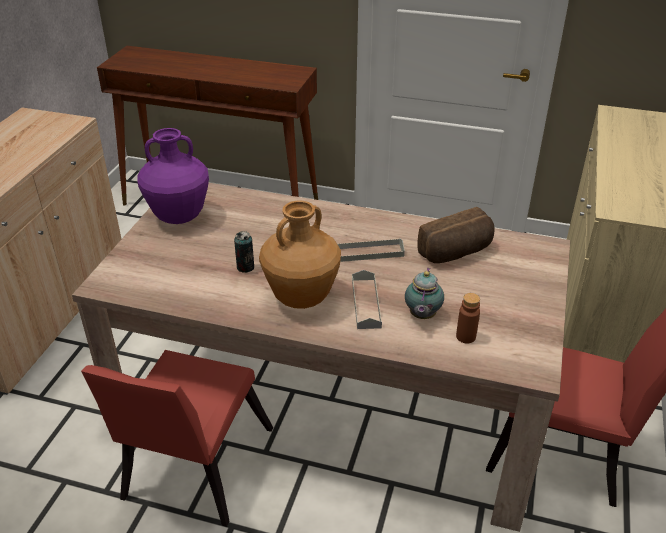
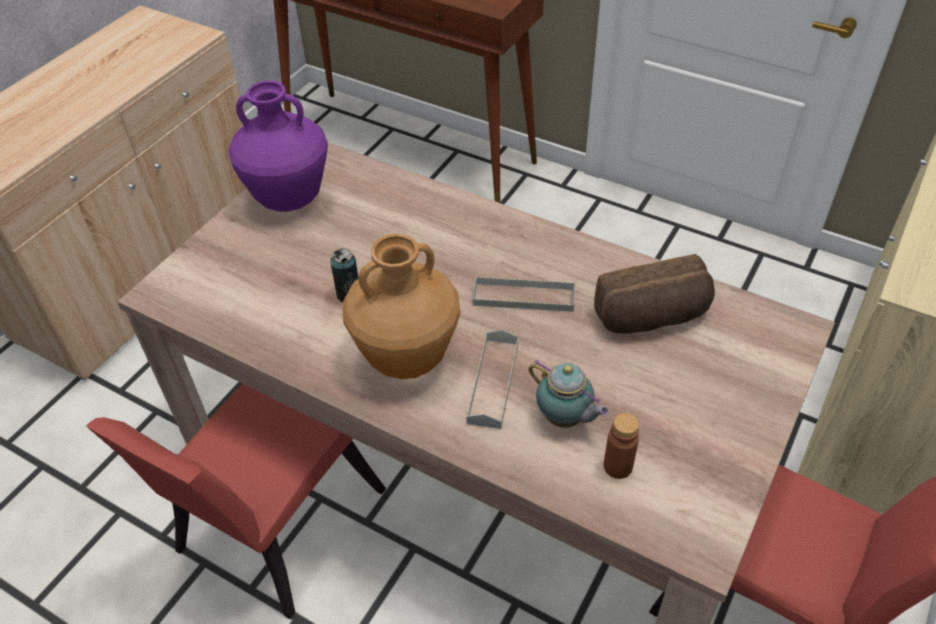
camera: 15 degrees right, 10 degrees up
teapot [405,268,444,319] -> teapot turned 75 degrees counterclockwise [528,360,610,428]

